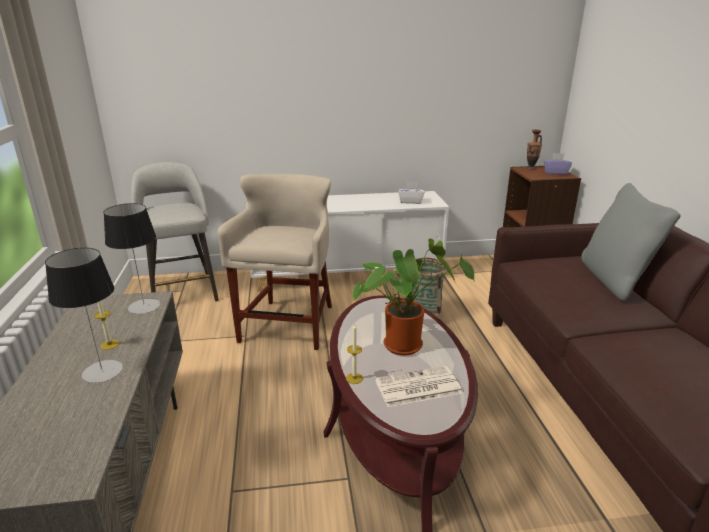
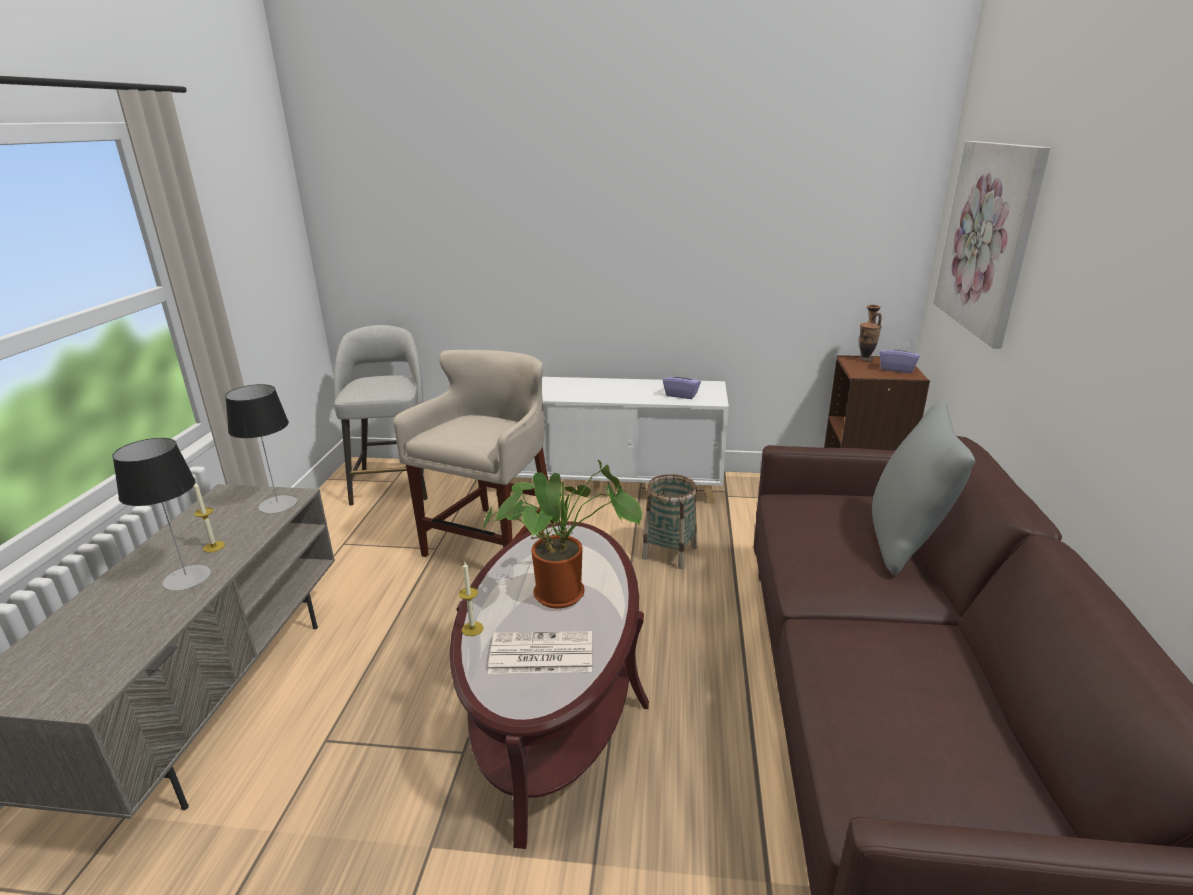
camera: 15 degrees right, 0 degrees up
white tissue box [398,182,424,204] -> purple tissue box [663,368,701,399]
none -> picture [933,141,1051,348]

